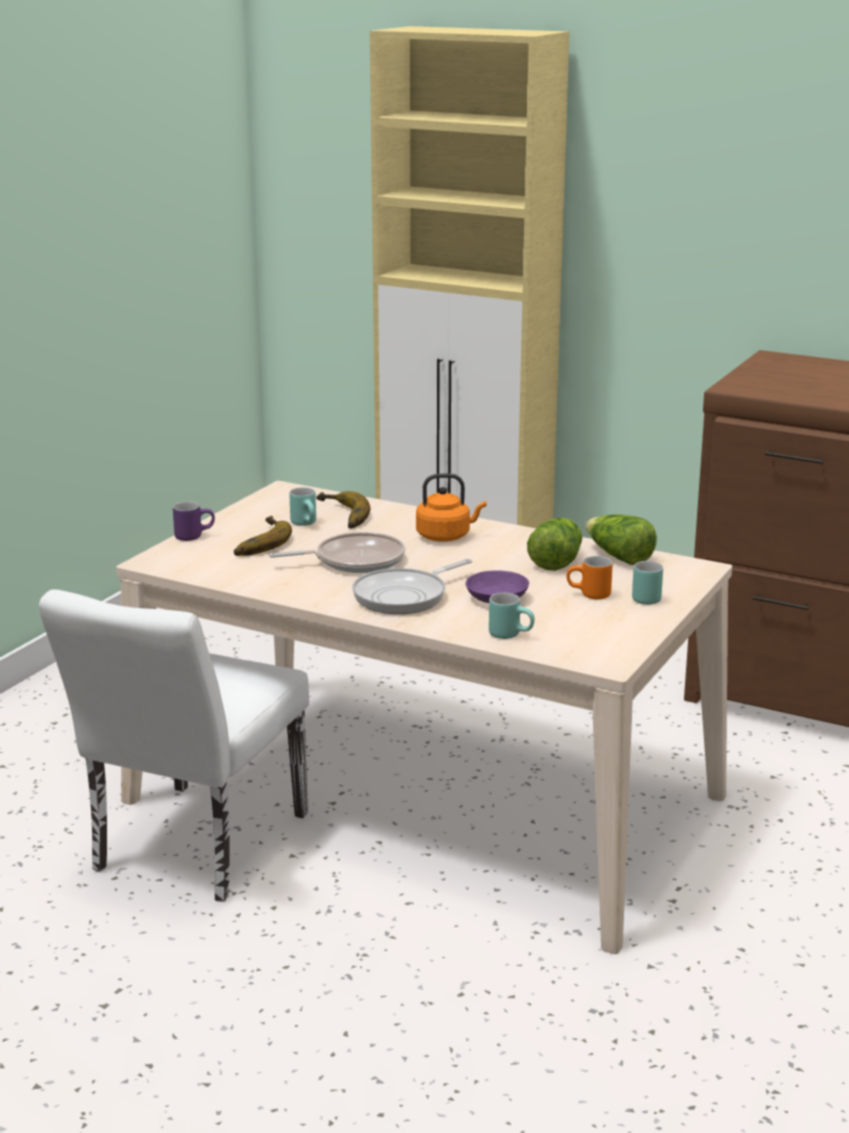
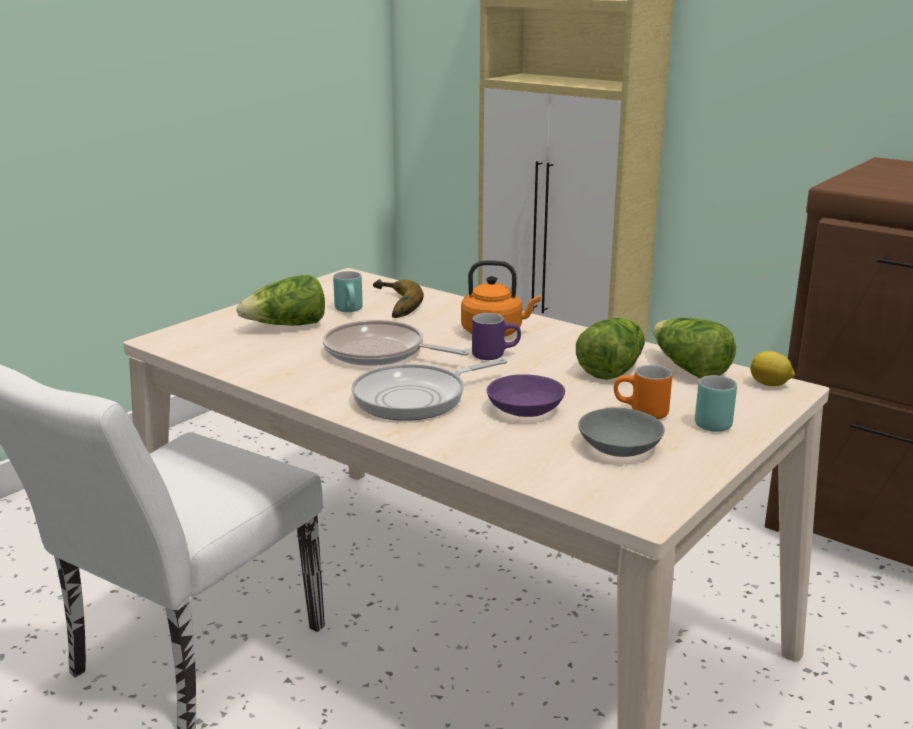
camera: 10 degrees right, 0 degrees up
purple mug [173,501,215,541] -> purple mug moved to [472,313,521,360]
banana [234,516,292,556] -> lettuce [237,275,325,326]
frying pan [269,532,405,573] -> frying pan turned 150 degrees counterclockwise [323,320,469,366]
turquoise mug [489,593,535,639] -> none
none -> grey bowl [578,408,665,457]
none -> lemon [750,351,795,386]

